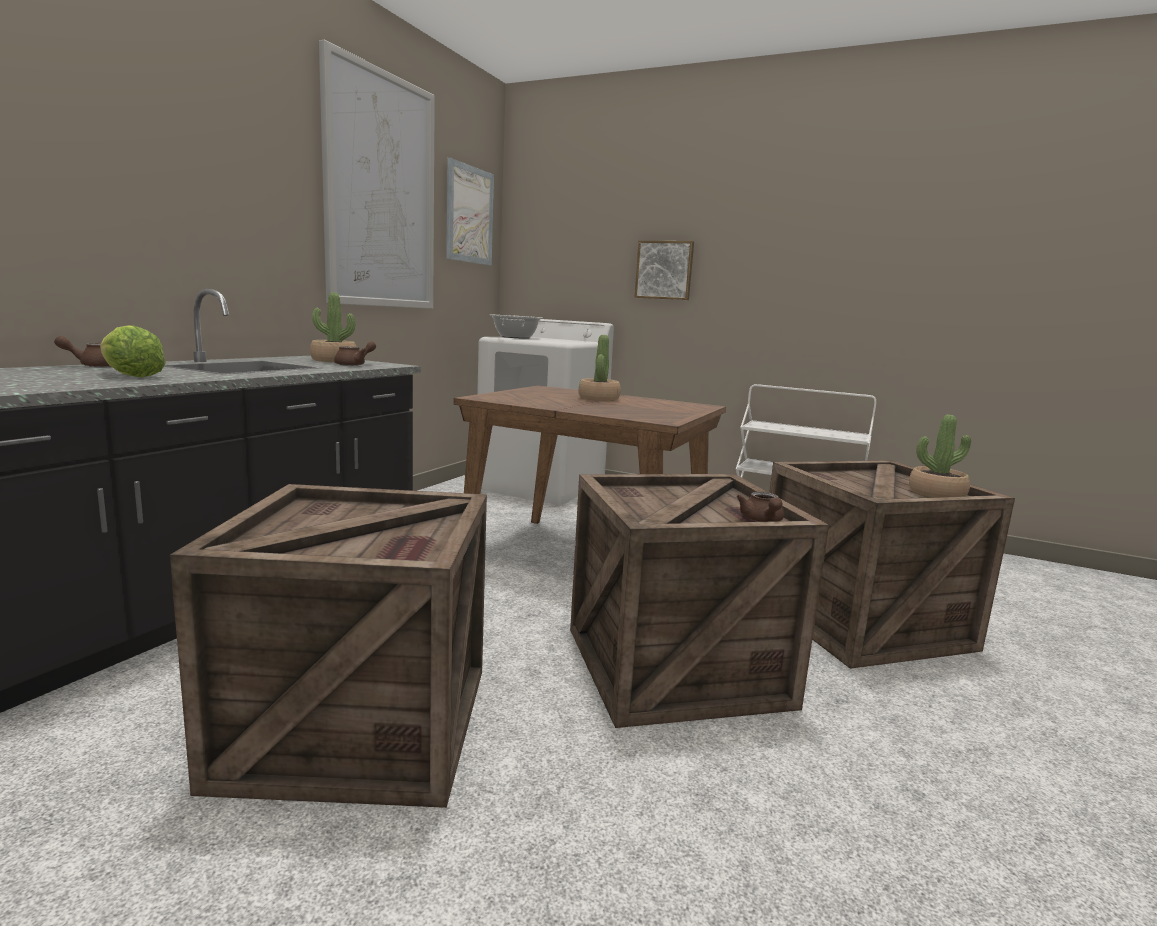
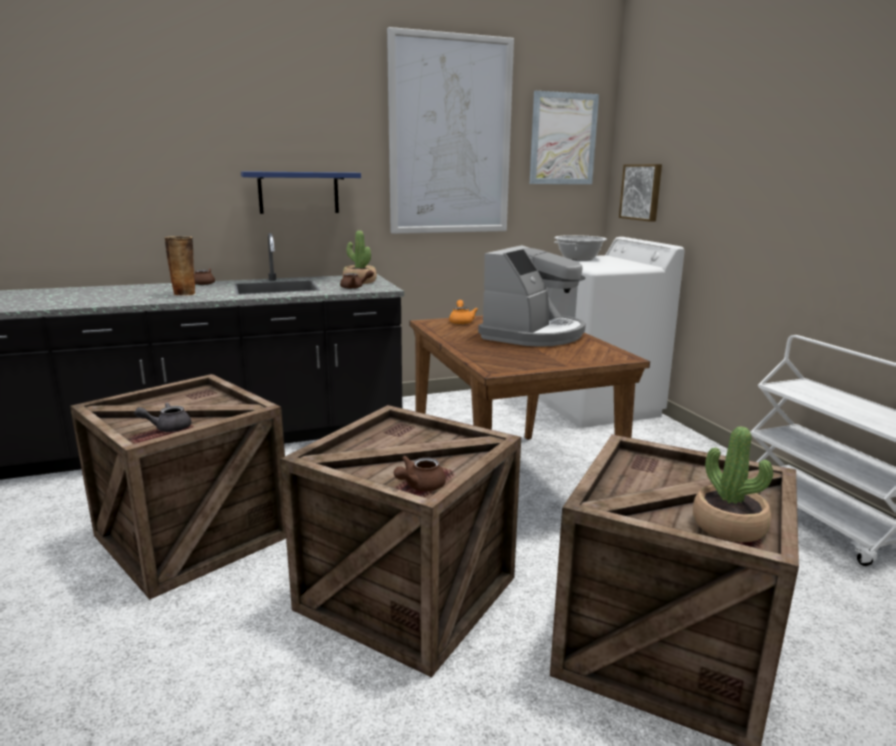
camera: 45 degrees right, 5 degrees up
lettuce [100,325,166,377] -> vase [165,236,196,296]
potted plant [578,335,621,401] -> coffee machine [478,245,586,347]
picture [634,241,694,300] -> picture moved to [619,164,662,222]
none -> grey teapot [134,402,191,432]
none -> blue shelf [241,171,361,214]
none -> orange teapot [449,300,478,324]

